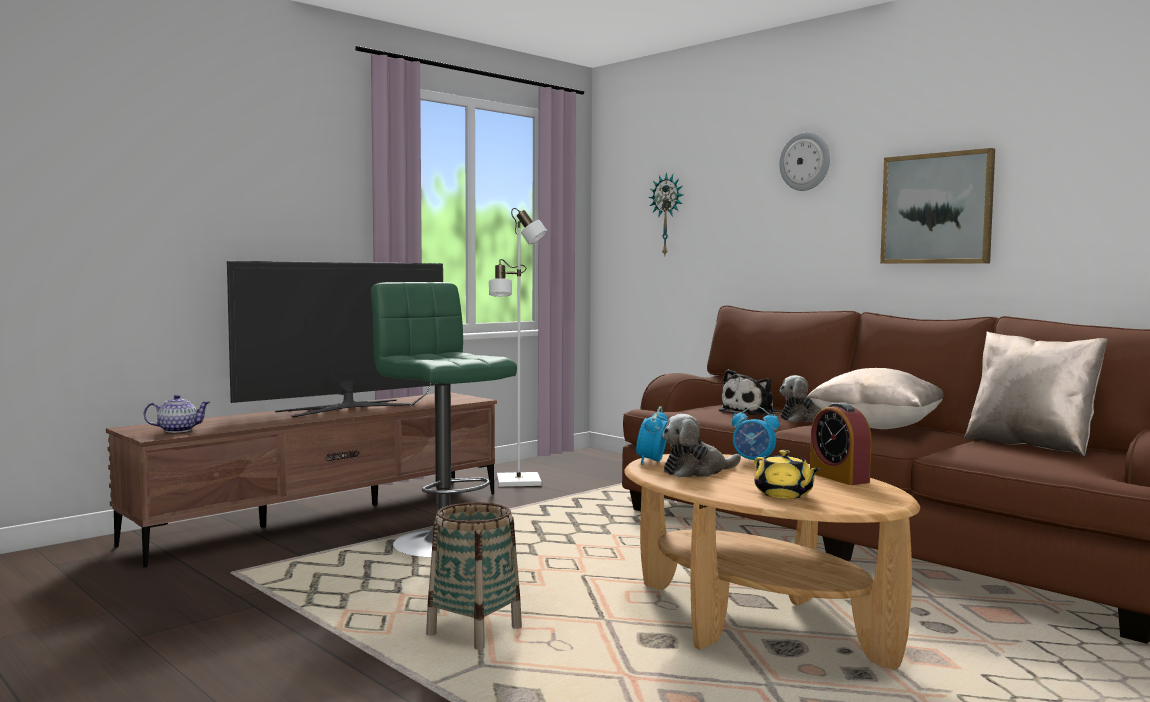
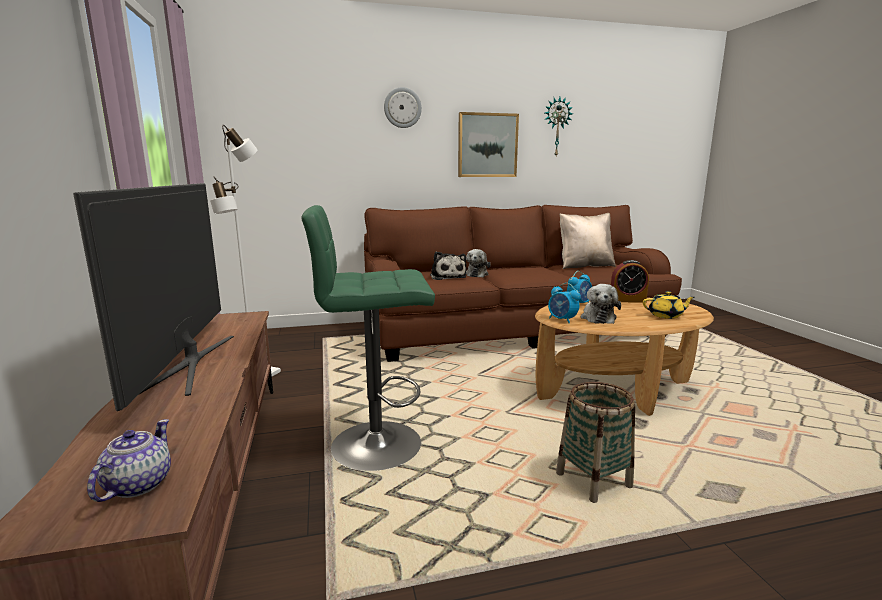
camera: 60 degrees left, 10 degrees up
wall clock [649,172,683,255] -> wall clock moved to [545,97,573,156]
beige pillow [807,368,943,429] -> none

